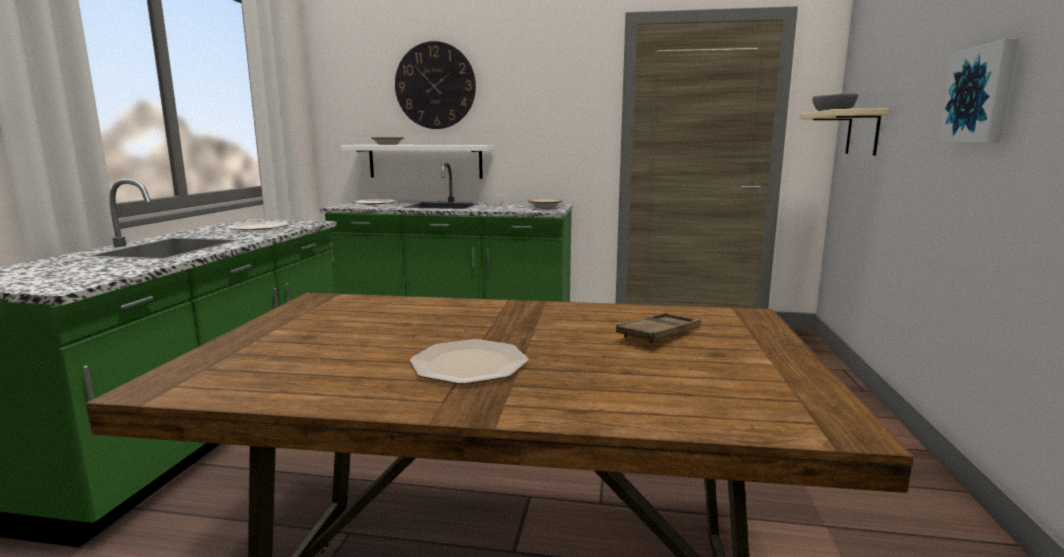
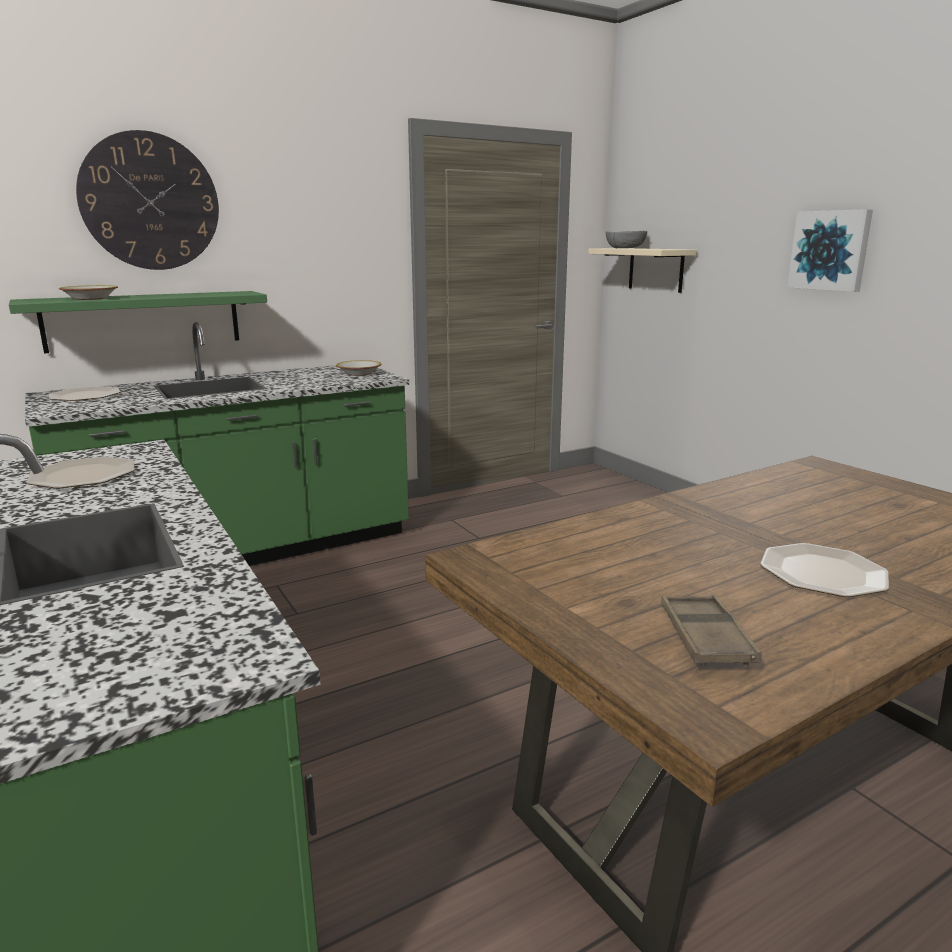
camera: 40 degrees left, 5 degrees up
white shelf [341,145,494,179] -> green shelf [9,291,267,353]
brown tray [616,313,701,344] -> brown tray moved to [661,595,761,667]

